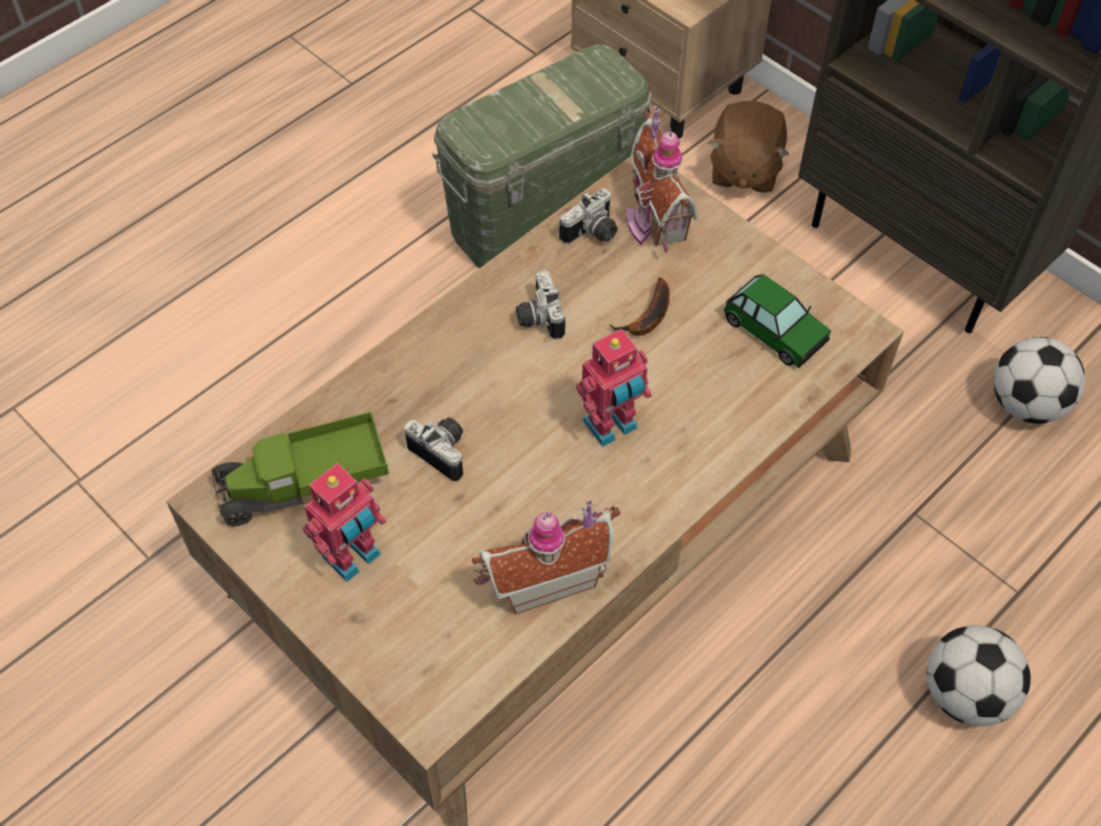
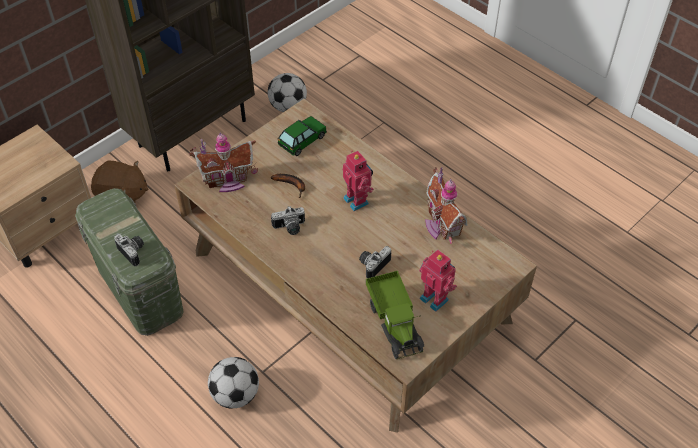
camera: 90 degrees left, 5 degrees down
camera [559,189,618,244] -> camera moved to [114,234,144,266]
football [927,625,1031,726] -> football moved to [208,357,259,409]

